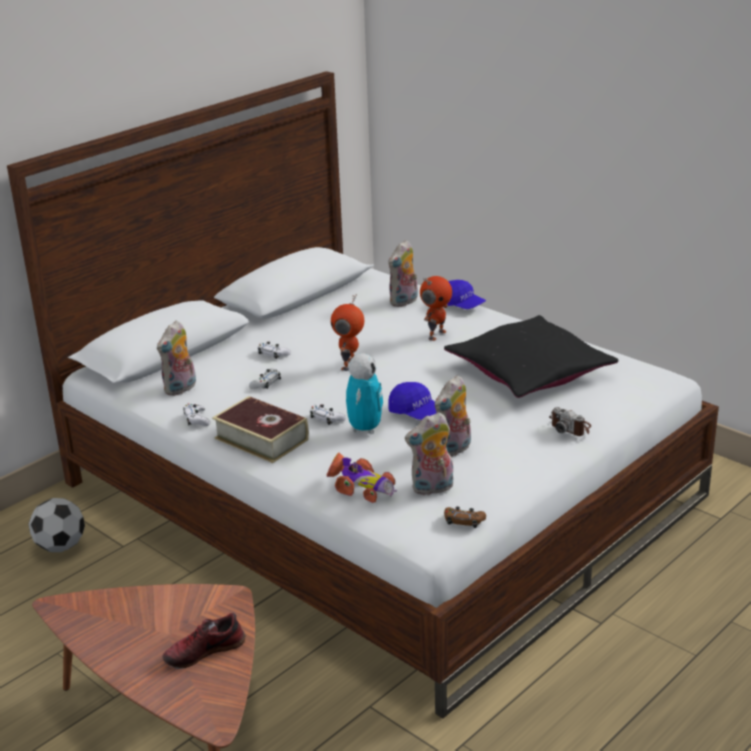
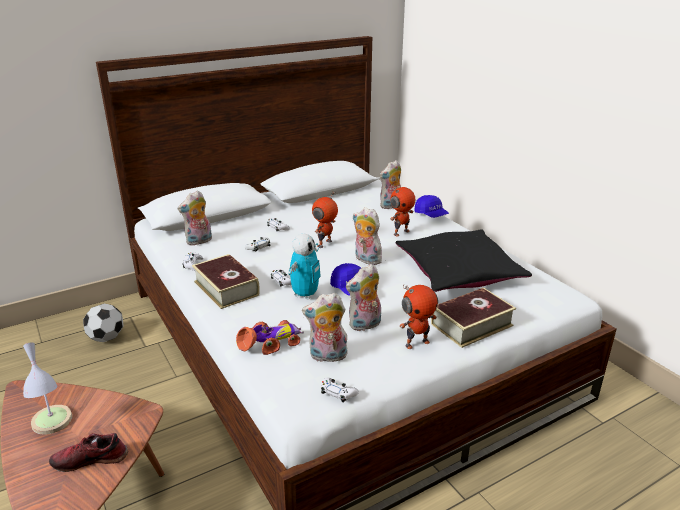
camera: 15 degrees right, 0 degrees up
toy car [327,453,397,503] -> toy car turned 75 degrees counterclockwise [236,320,304,355]
brown game controller [444,506,486,528] -> white game controller [320,378,358,403]
camera [549,407,591,436] -> book [431,288,516,348]
none -> table lamp [23,343,72,435]
none -> plush toy [353,207,382,265]
none -> toy robot [399,285,438,349]

